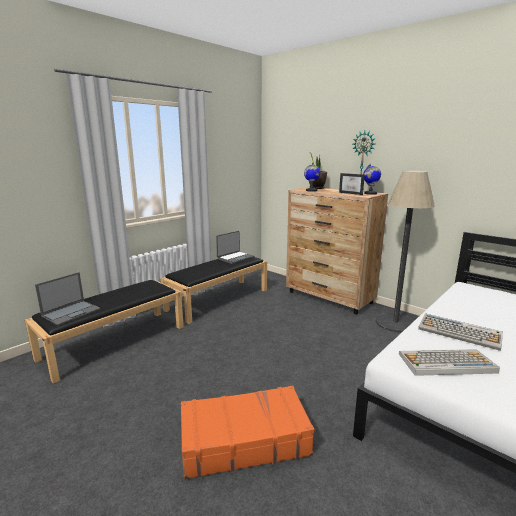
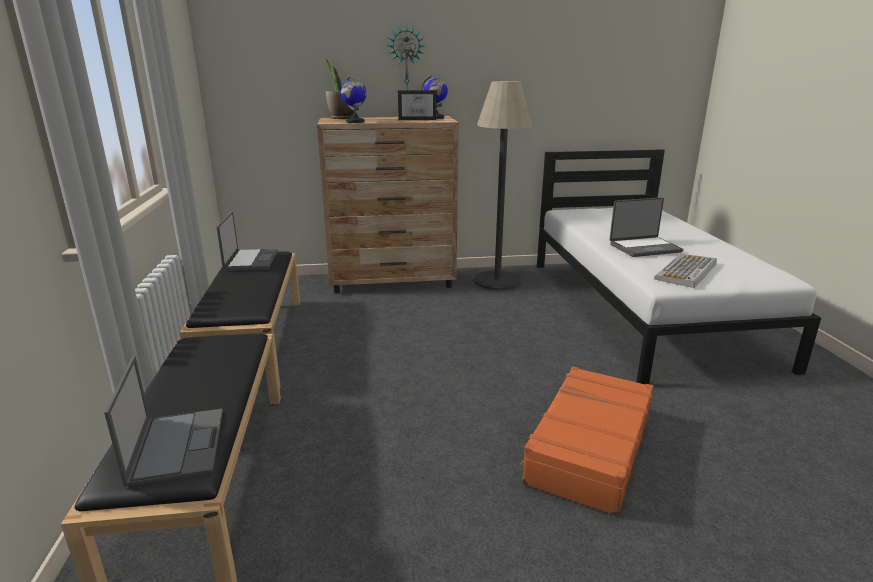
camera: 50 degrees left, 5 degrees up
keyboard [418,313,503,351] -> laptop [609,197,684,257]

